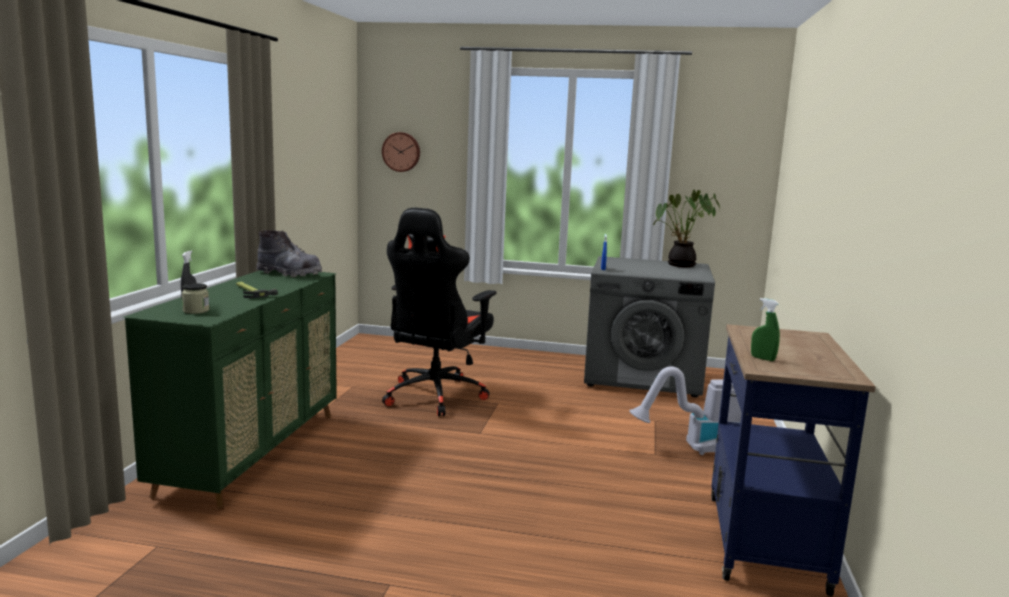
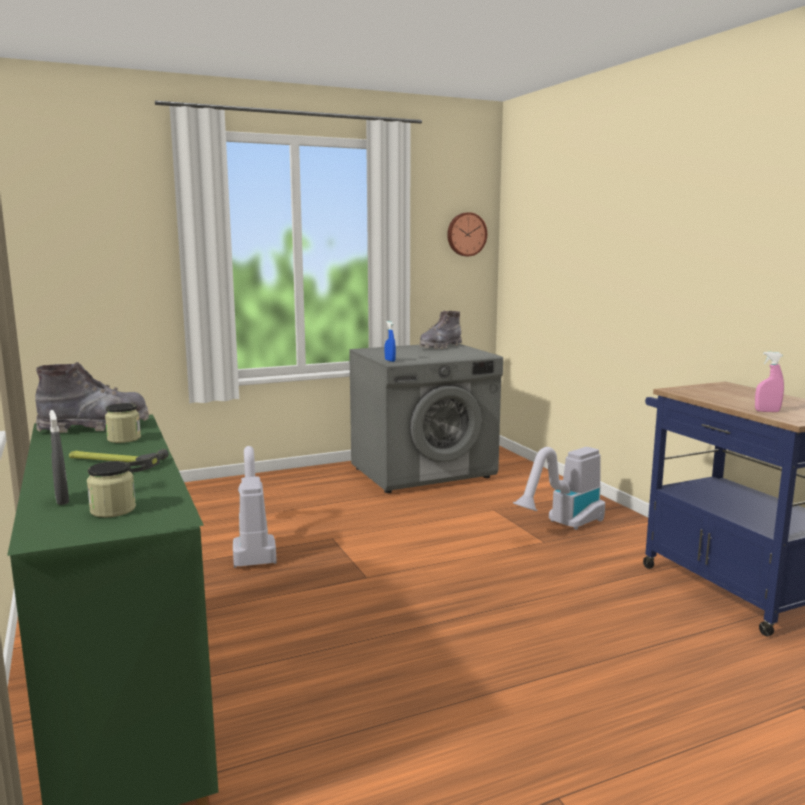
camera: 35 degrees left, 0 degrees up
wall clock [382,132,420,172] -> wall clock moved to [447,212,487,256]
black office chair [382,208,497,416] -> vacuum cleaner [233,446,277,568]
potted plant [653,189,720,267] -> grey boot [419,311,462,349]
green spray bottle [751,298,780,361] -> pink spray bottle [755,352,784,412]
none -> jar [105,403,141,443]

